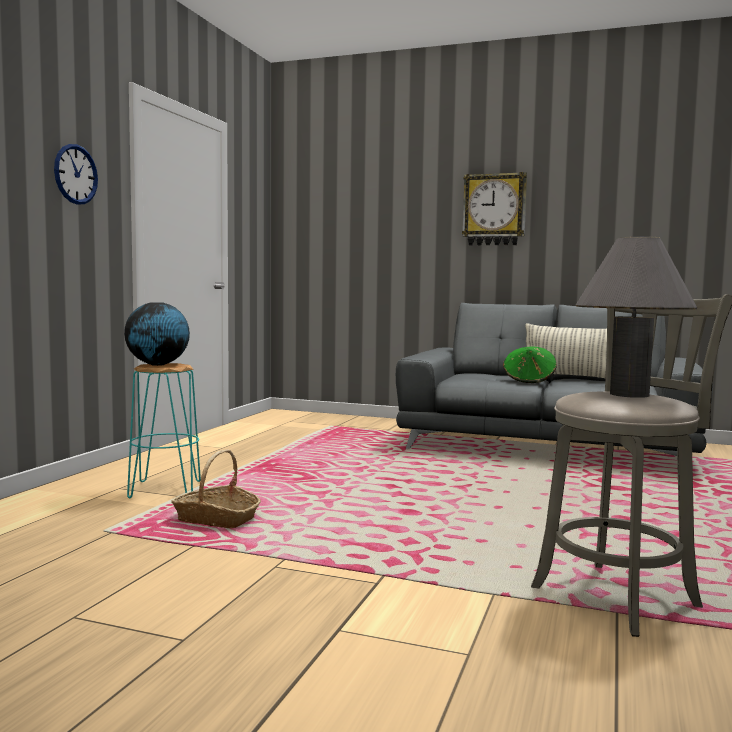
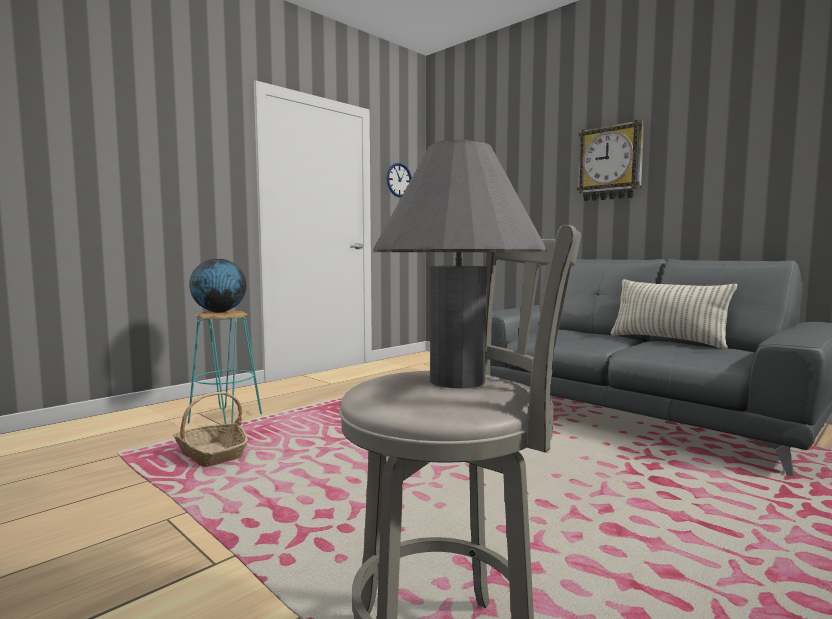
camera: 25 degrees right, 0 degrees up
wall clock [54,144,98,205] -> wall clock moved to [387,163,412,197]
green hat [503,347,557,383] -> none

